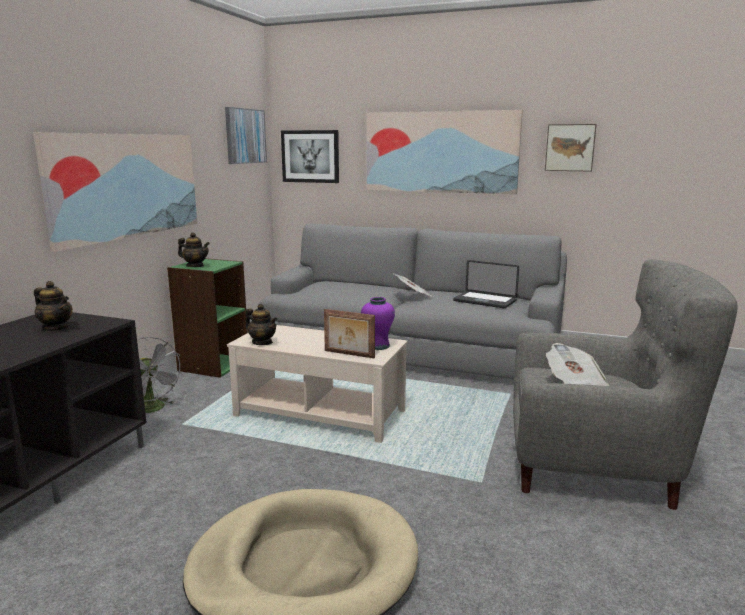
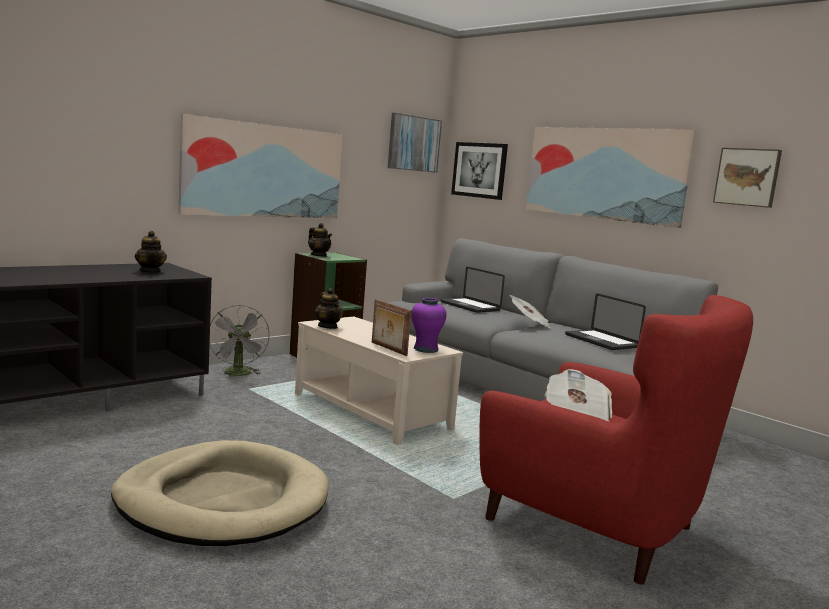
camera: 25 degrees right, 5 degrees down
grey armchair [513,259,738,510] -> red armchair [479,295,753,584]
none -> laptop [440,267,505,313]

